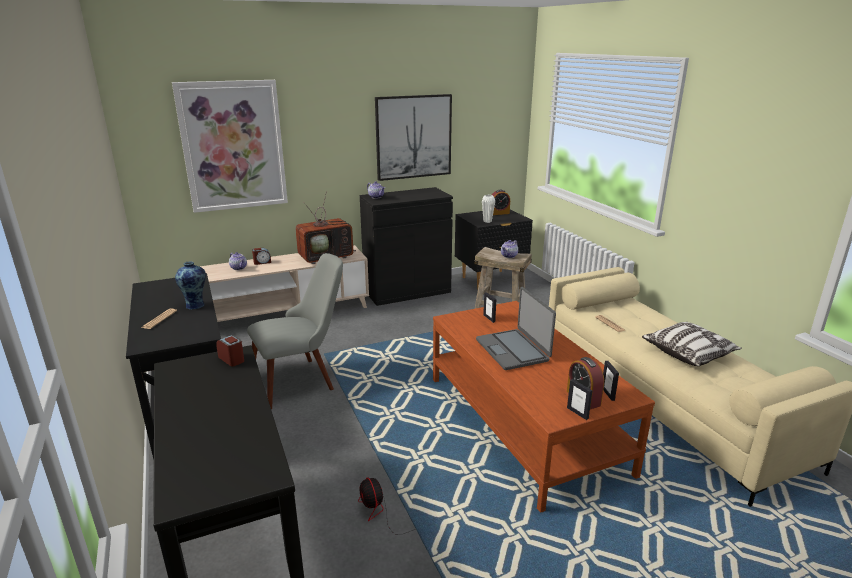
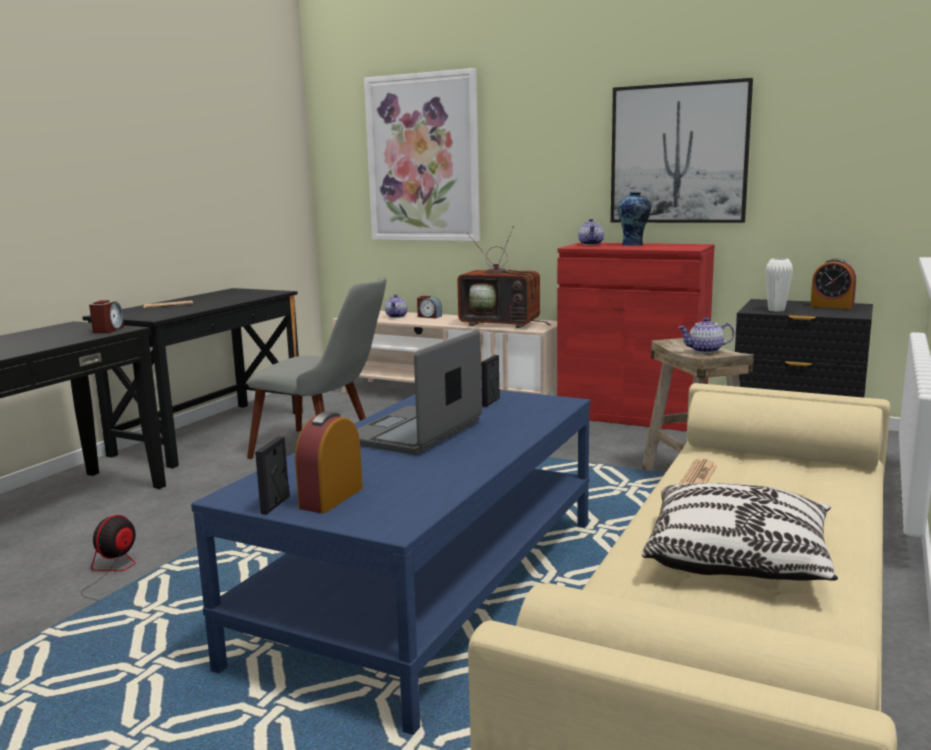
camera: 50 degrees right, 10 degrees down
vase [175,261,206,310] -> vase moved to [618,192,651,246]
black cabinet [360,187,453,306] -> red cabinet [557,243,714,431]
brown coffee table [433,301,655,513] -> blue coffee table [191,390,590,735]
picture frame [603,361,619,401] -> none

